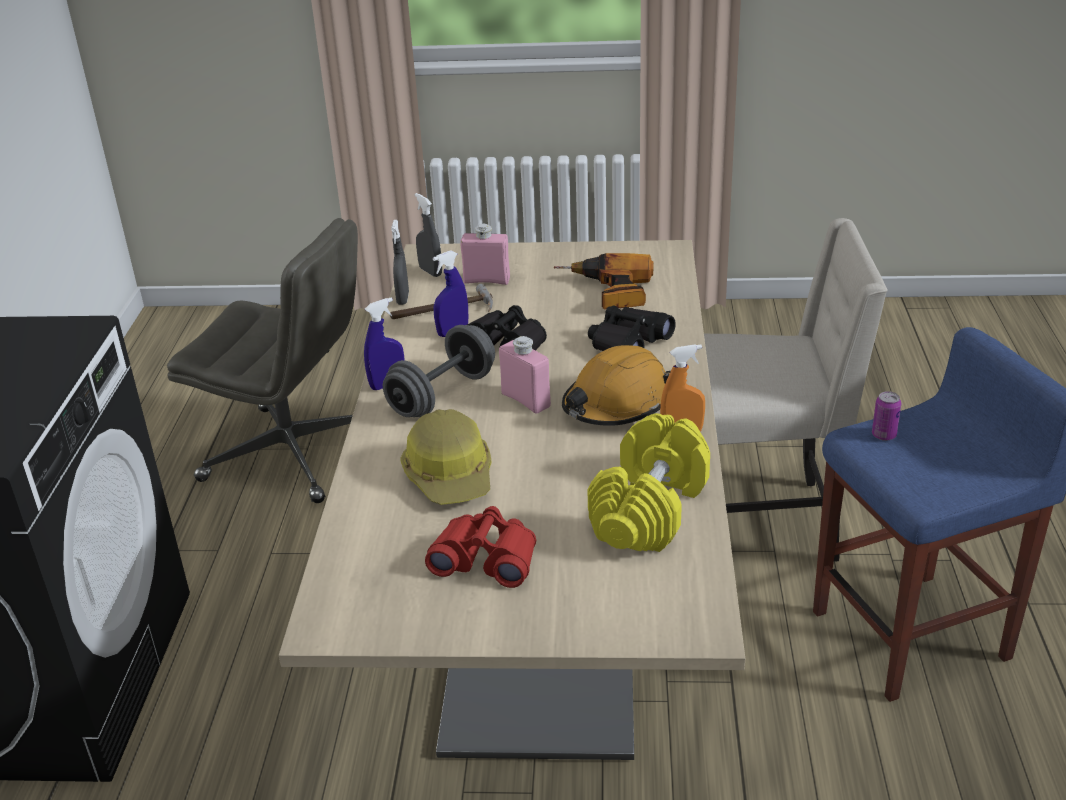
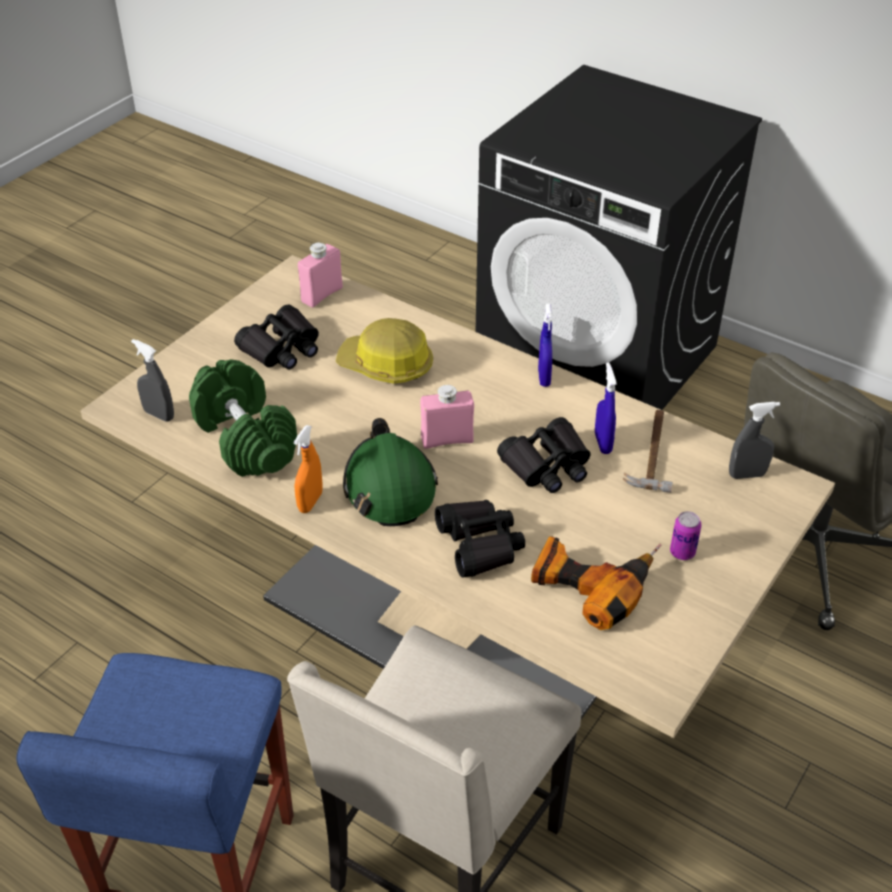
camera: 120 degrees right, 10 degrees up
grey dumbbell [383,325,495,417] -> none
grey spray bottle [391,220,409,305] -> grey spray bottle moved to [131,339,174,422]
red binoculars [425,506,536,588] -> black binoculars [234,305,319,370]
pink bottle [460,224,510,285] -> pink bottle moved to [298,243,343,308]
orange hard hat [562,345,671,426] -> green hard hat [343,418,438,526]
yellow dumbbell [587,413,710,552] -> green dumbbell [189,359,297,477]
can [872,391,901,441] -> can moved to [670,511,702,560]

